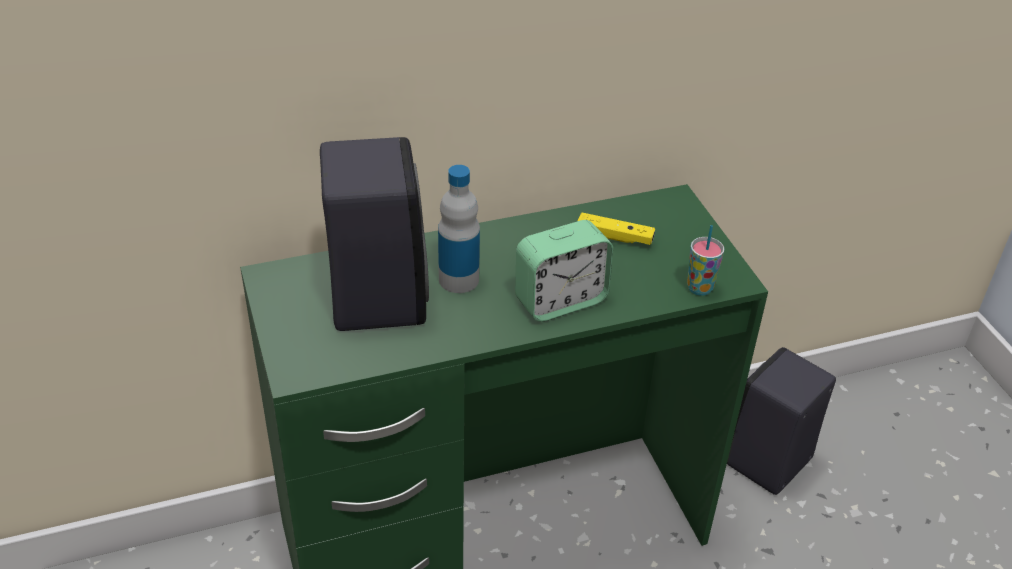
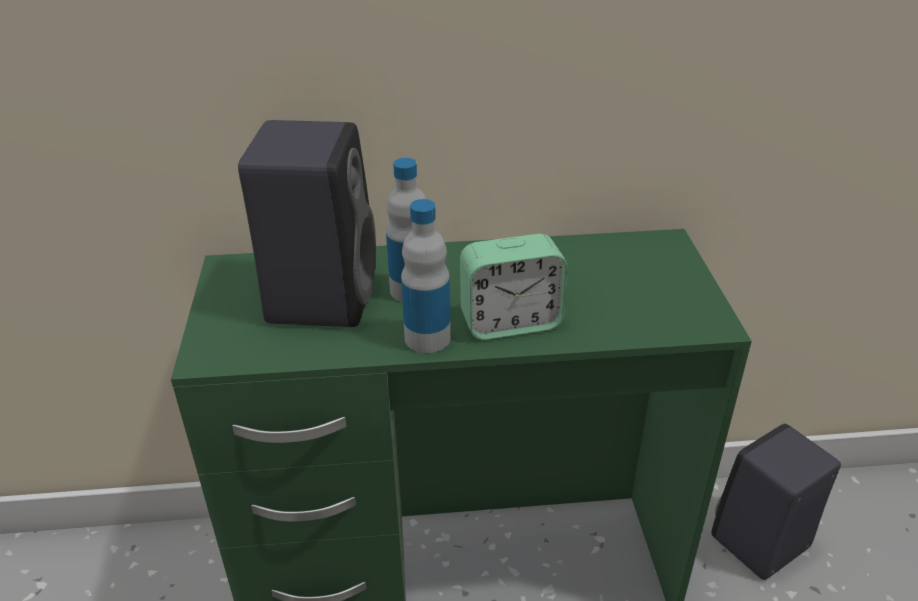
camera: 15 degrees right, 5 degrees down
yellow game controller [578,213,655,245] -> none
cup [687,225,724,296] -> none
none -> bottle [401,199,451,353]

